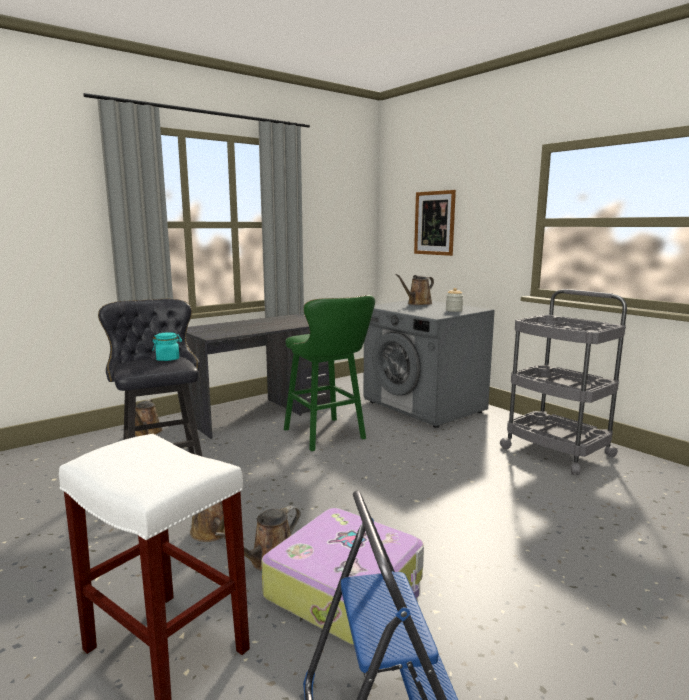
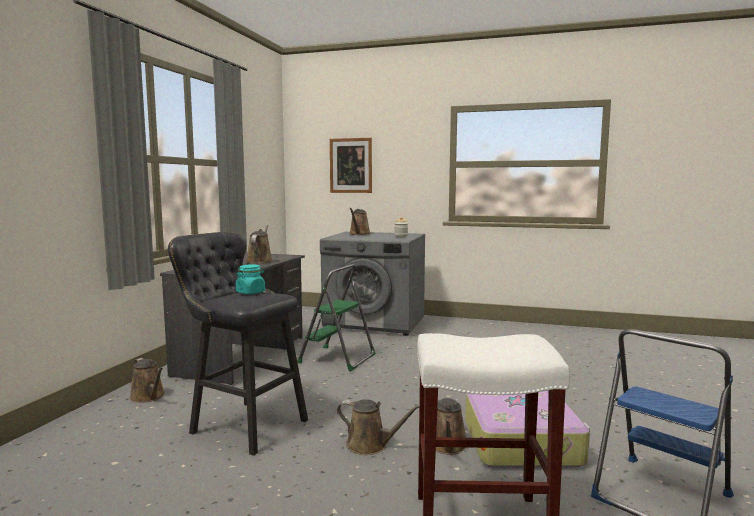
camera: 35 degrees left, 5 degrees down
green stool [284,295,375,451] -> green step ladder [297,264,375,372]
grey cart [500,289,627,475] -> none
none -> brown watering can [245,224,273,263]

